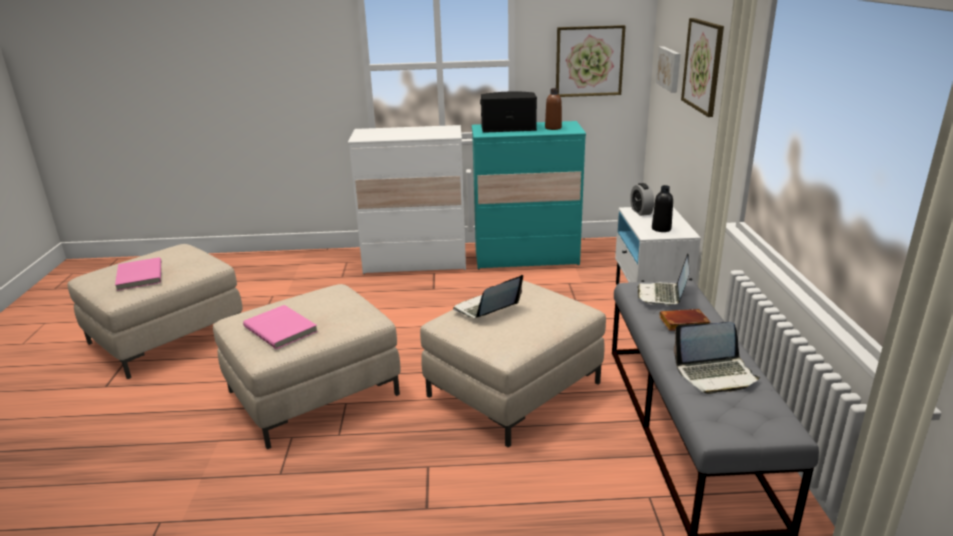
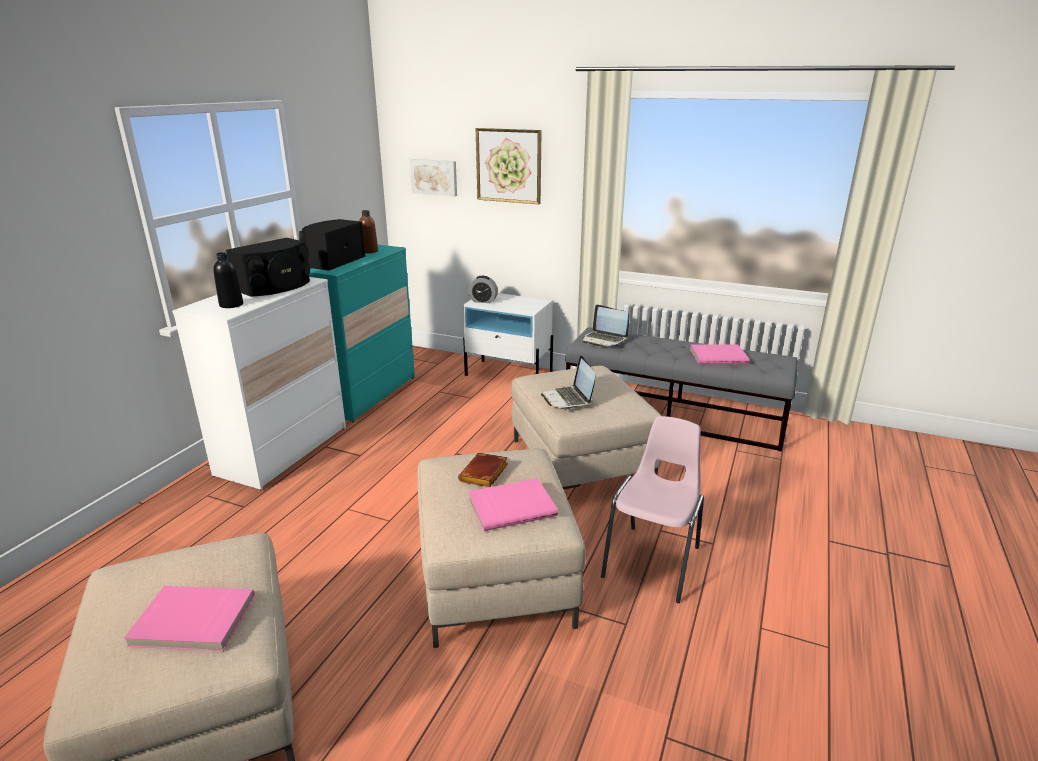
camera: 65 degrees left, 0 degrees up
picture [556,25,626,97] -> none
black bottle [652,185,673,232] -> black bottle moved to [213,252,243,308]
brown book [660,309,711,331] -> brown book moved to [458,453,508,487]
laptop [674,322,760,394] -> pink book [690,345,749,364]
none -> black speaker [226,238,310,297]
none -> pink chair [601,416,704,603]

